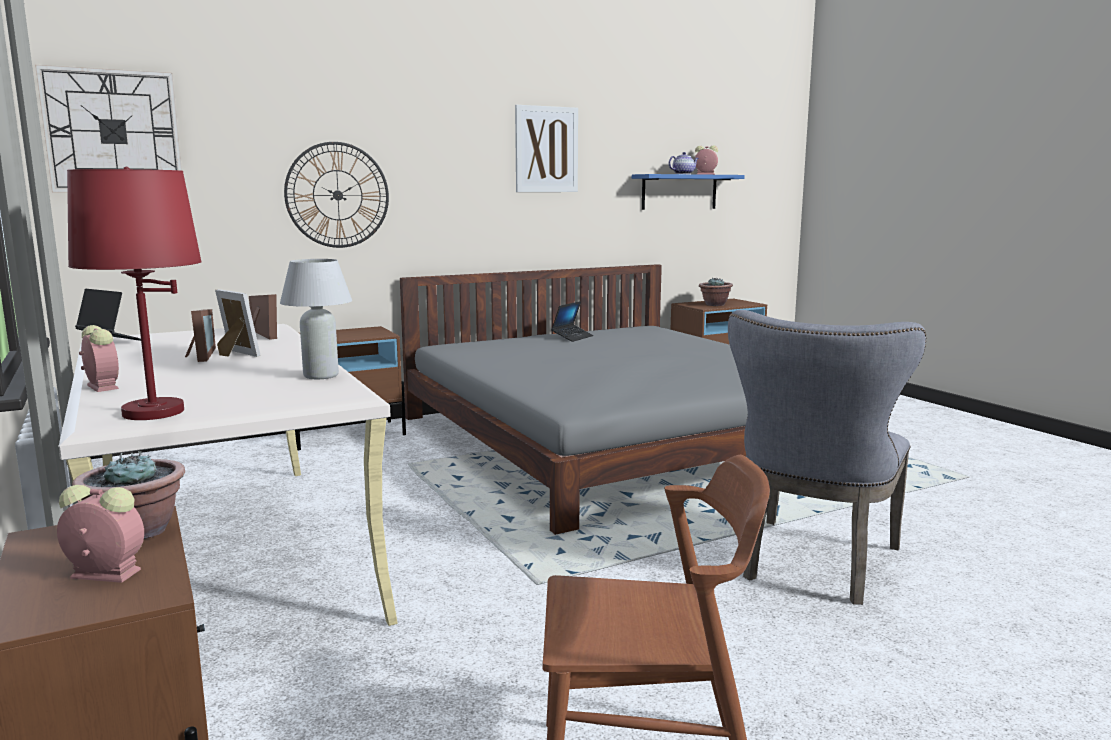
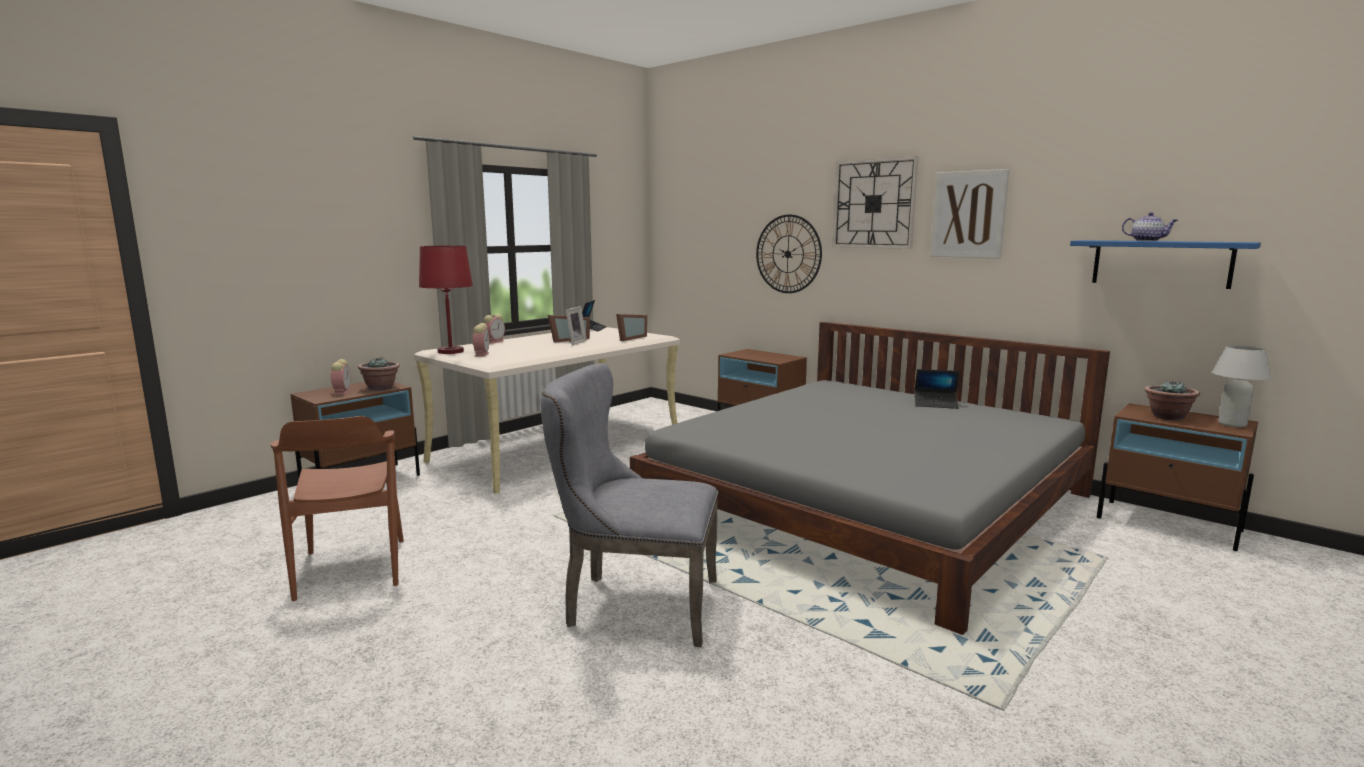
camera: 70 degrees right, 0 degrees up
wall clock [35,65,182,192] -> wall clock moved to [832,156,919,249]
white table lamp [280,259,352,379] -> white table lamp moved to [1212,345,1272,427]
alarm clock [695,145,718,175] -> alarm clock moved to [472,323,489,356]

